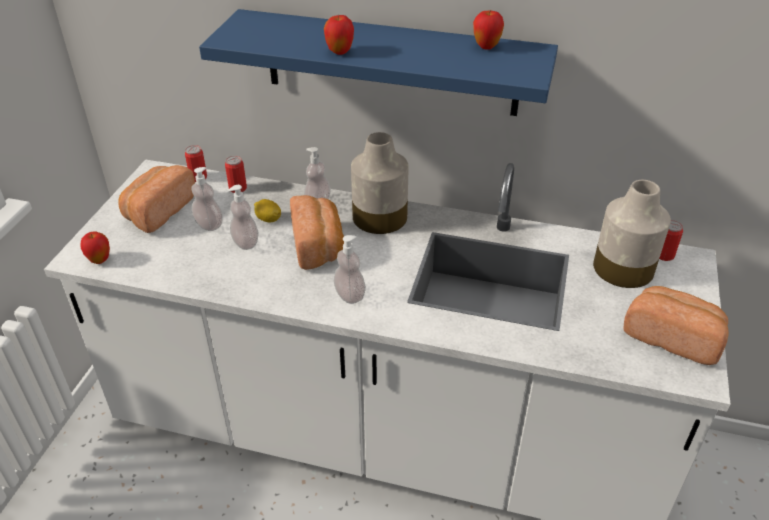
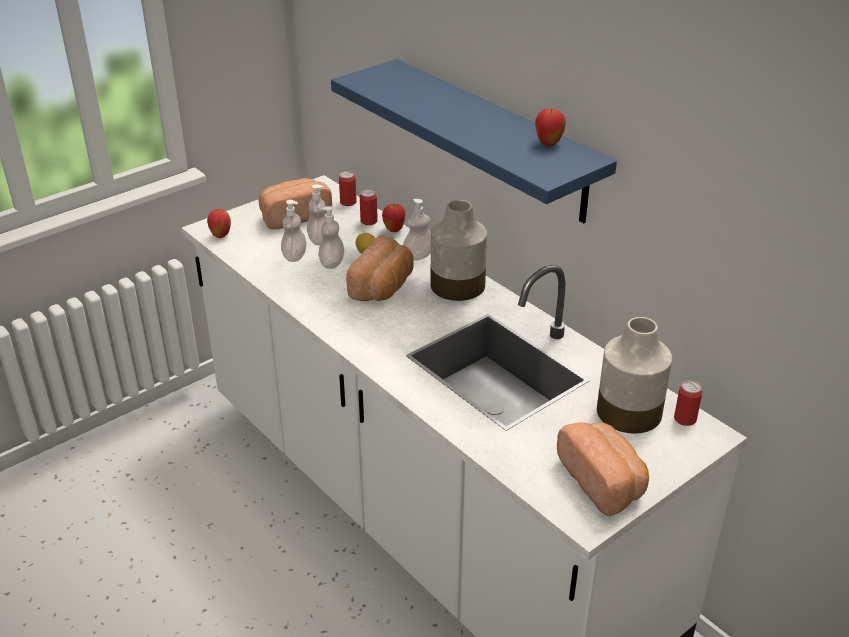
camera: 35 degrees right, 5 degrees down
apple [324,15,354,55] -> apple moved to [382,204,406,232]
soap dispenser [334,235,366,304] -> soap dispenser moved to [281,200,307,262]

